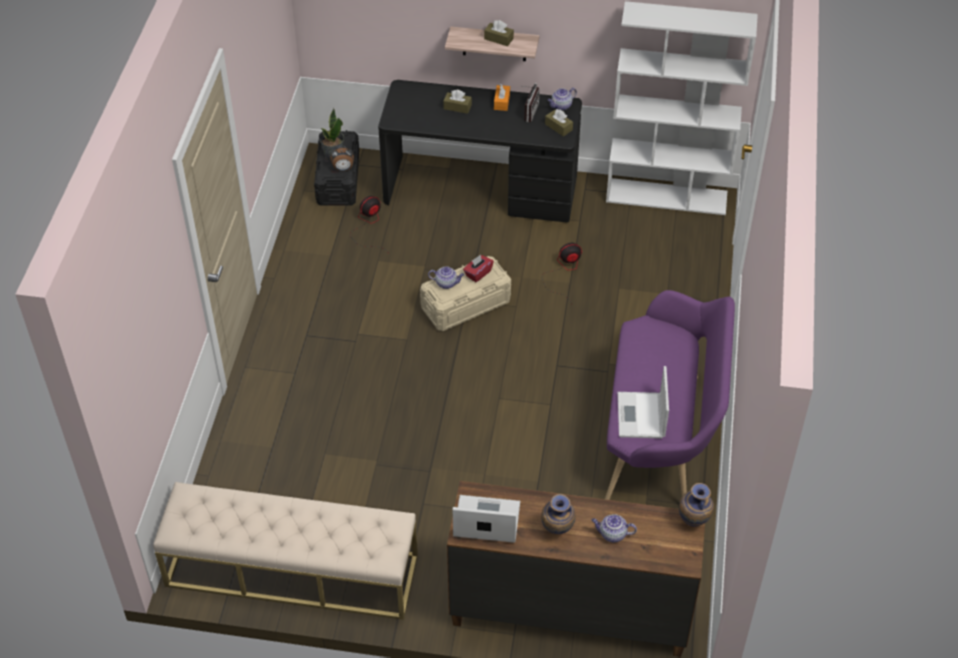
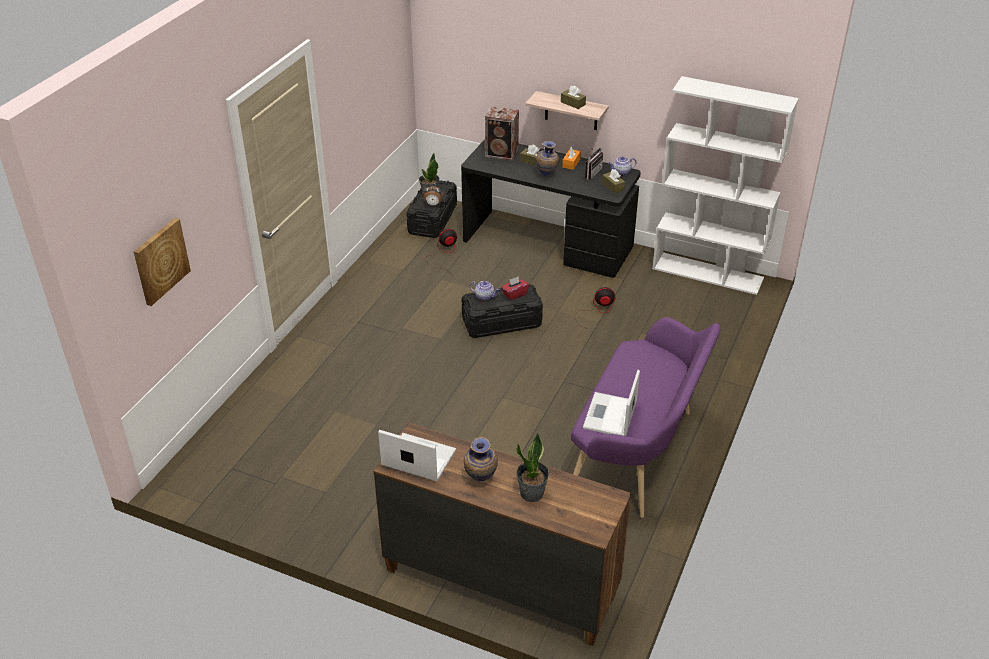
camera: 15 degrees right, 10 degrees down
beige bench [153,482,418,620] -> none
beige storage box [420,256,511,331] -> black storage box [462,284,543,338]
teapot [591,514,637,542] -> potted plant [516,433,549,502]
vase [679,483,714,526] -> vase moved to [536,141,559,177]
none -> picture [134,218,191,306]
none -> speaker [485,106,519,161]

